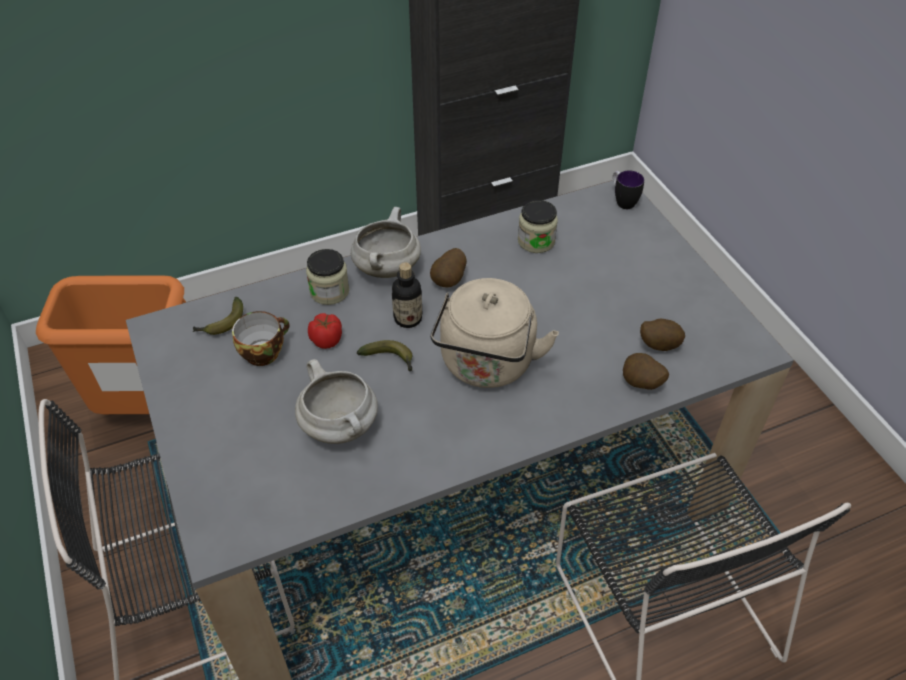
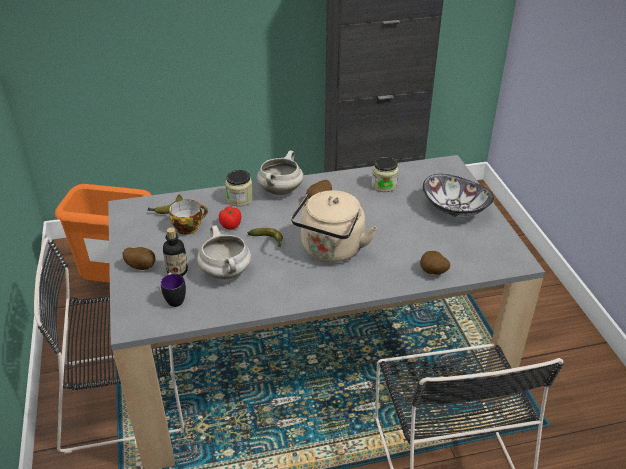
camera: 10 degrees right, 10 degrees down
bottle [392,262,422,328] -> bottle moved to [163,227,188,276]
mug [613,171,644,209] -> mug moved to [161,273,186,307]
potato [640,319,685,351] -> potato moved to [122,247,156,270]
none -> bowl [423,174,494,217]

